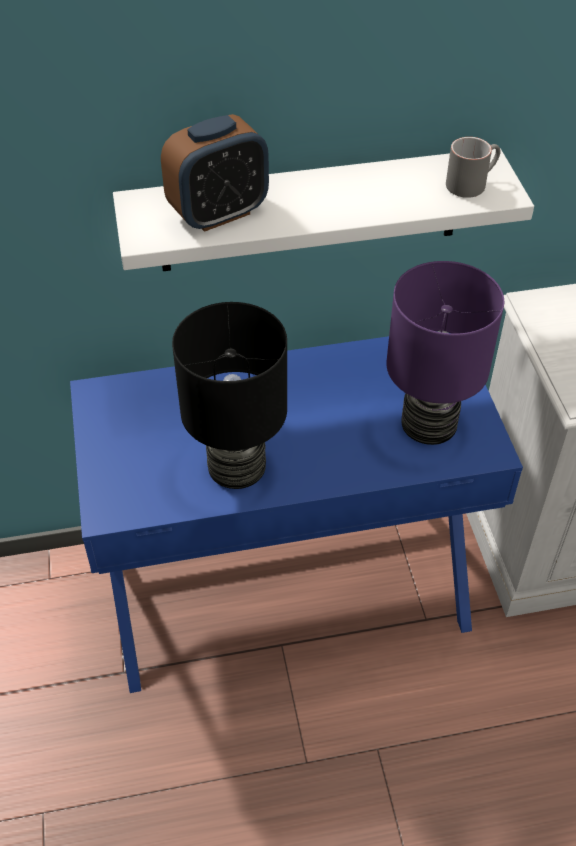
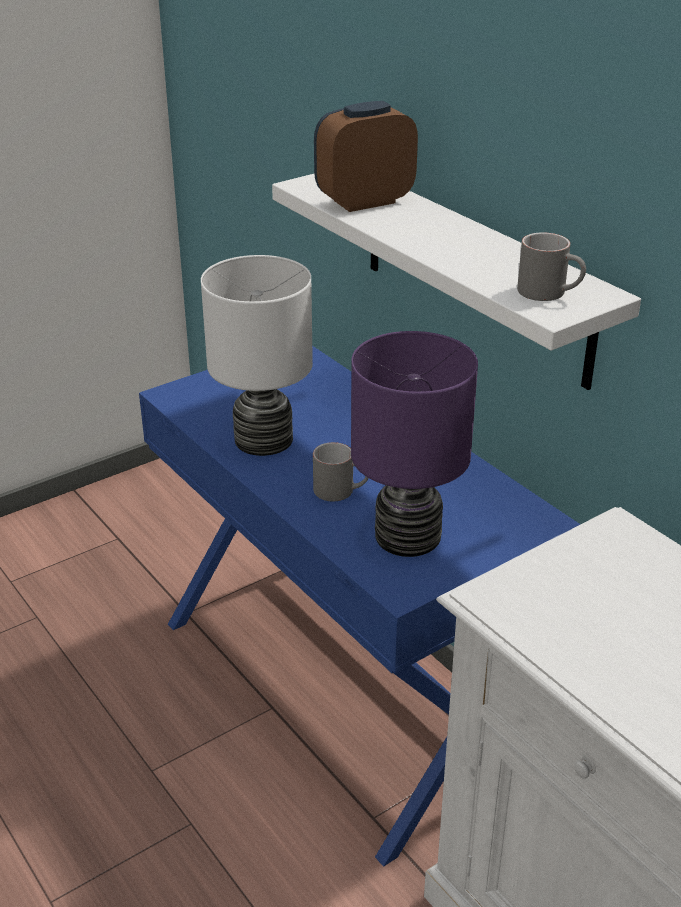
camera: 65 degrees right, 15 degrees down
alarm clock [161,114,269,232] -> alarm clock turned 120 degrees clockwise [314,101,418,212]
black table lamp [172,302,287,489] -> white table lamp [201,255,313,456]
none -> grey mug [313,442,369,501]

